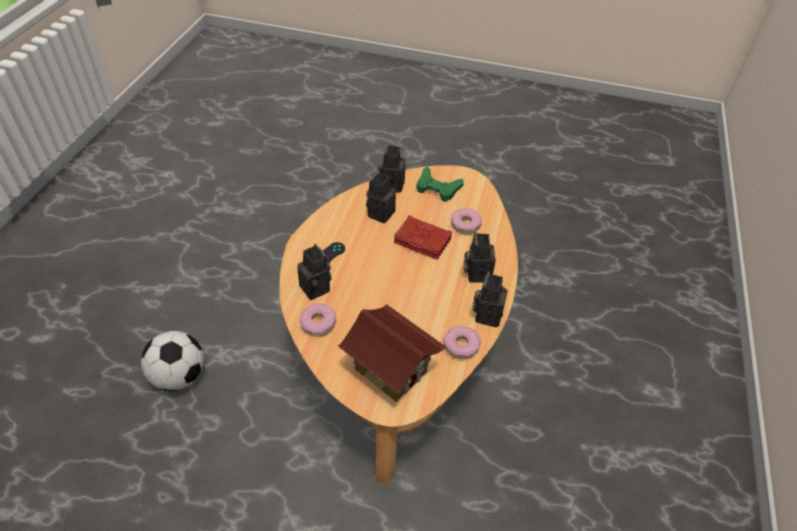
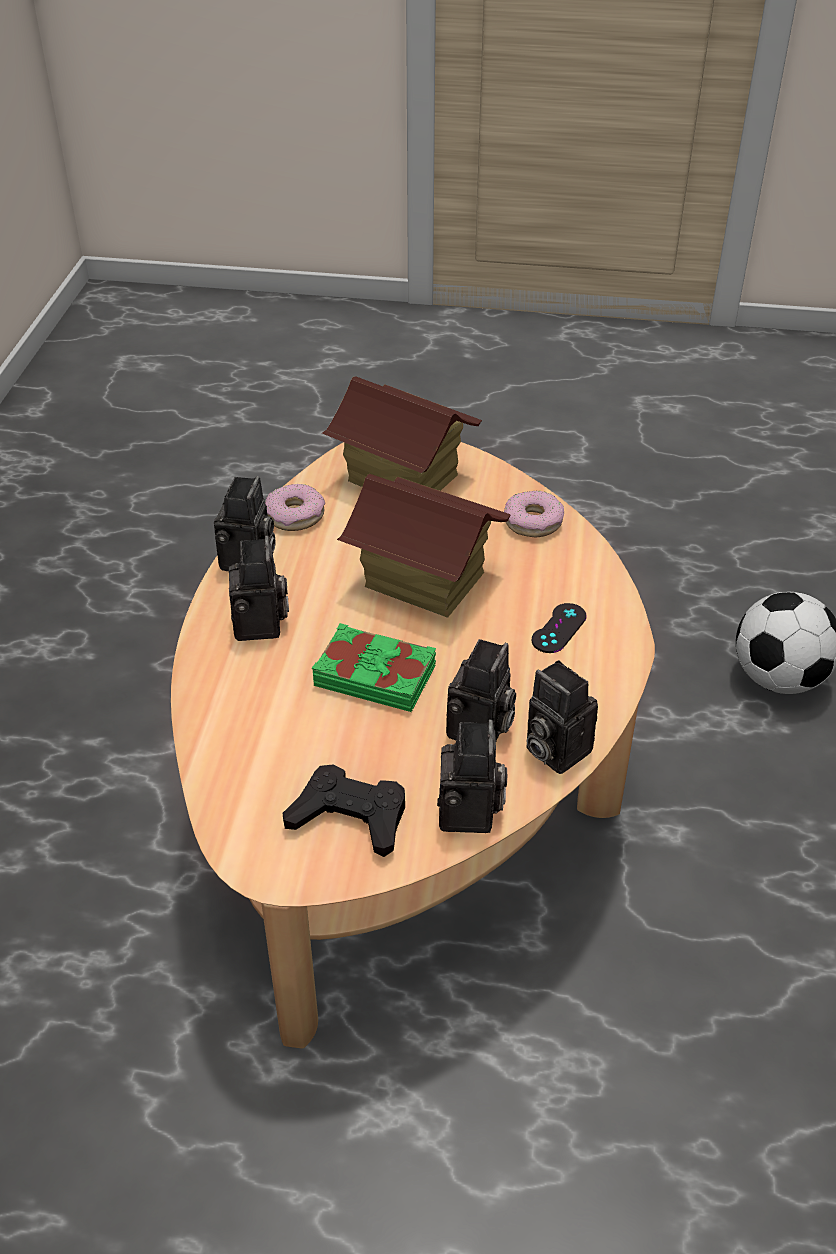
camera: 175 degrees right, 5 degrees down
camera [297,244,332,300] -> camera moved to [526,660,598,774]
red book [394,215,452,260] -> green book [312,623,436,712]
green game controller [416,167,464,202] -> black game controller [282,764,405,857]
donut [451,208,482,234] -> none
none -> toy house [337,474,511,618]

